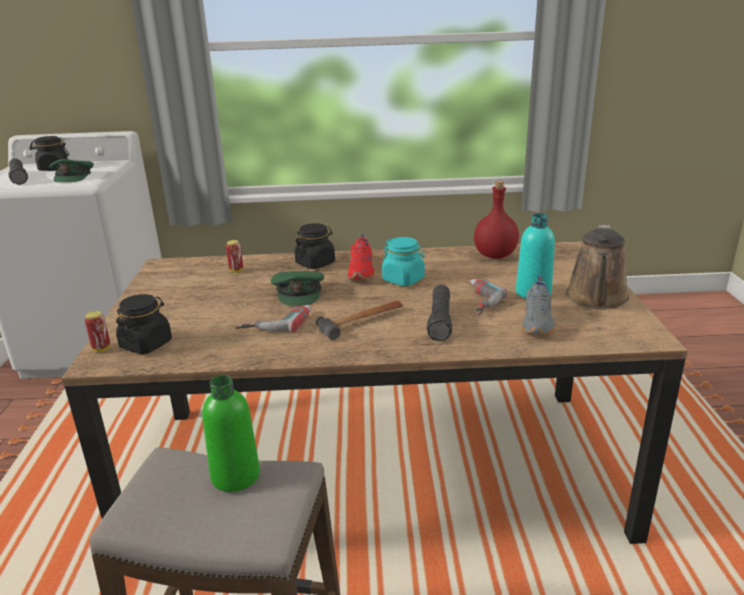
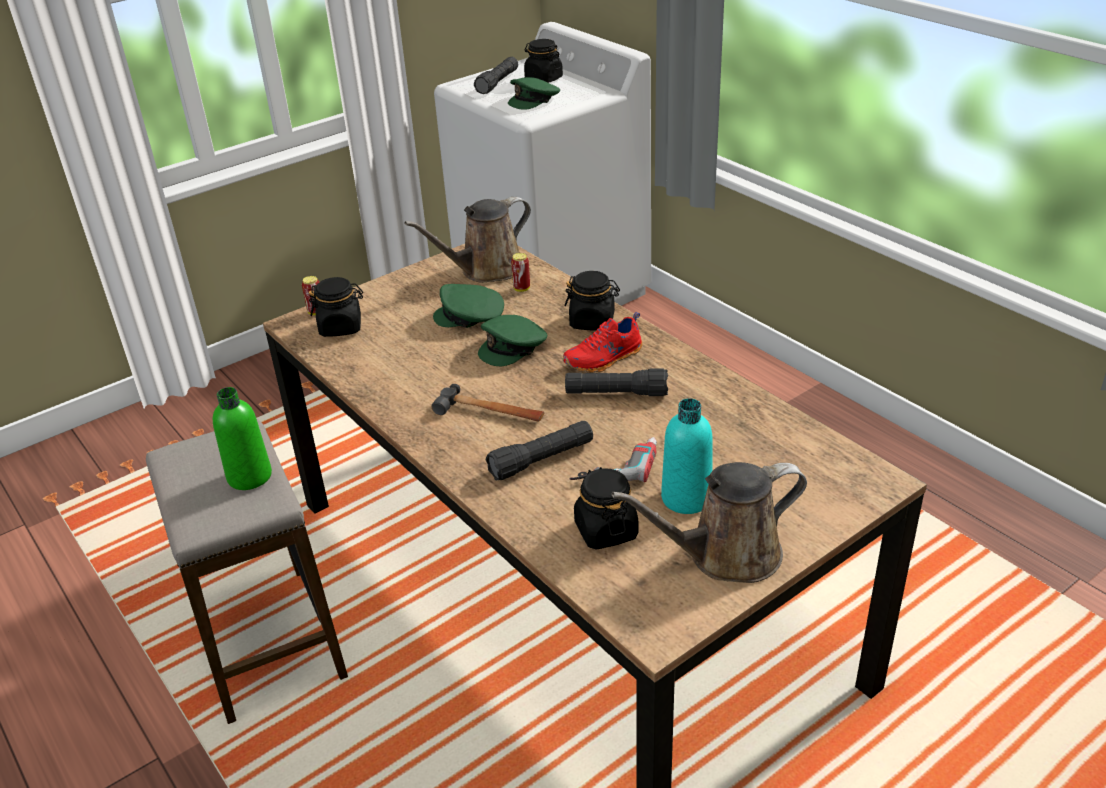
camera: 55 degrees right, 10 degrees up
power drill [235,305,311,333] -> none
turquoise jar [382,237,425,286] -> black flashlight [565,369,668,396]
red bottle [474,181,519,259] -> none
grey shoe [522,276,555,335] -> black jar [574,467,638,550]
none -> brown watering can [404,197,531,283]
none -> green cap [433,284,504,328]

